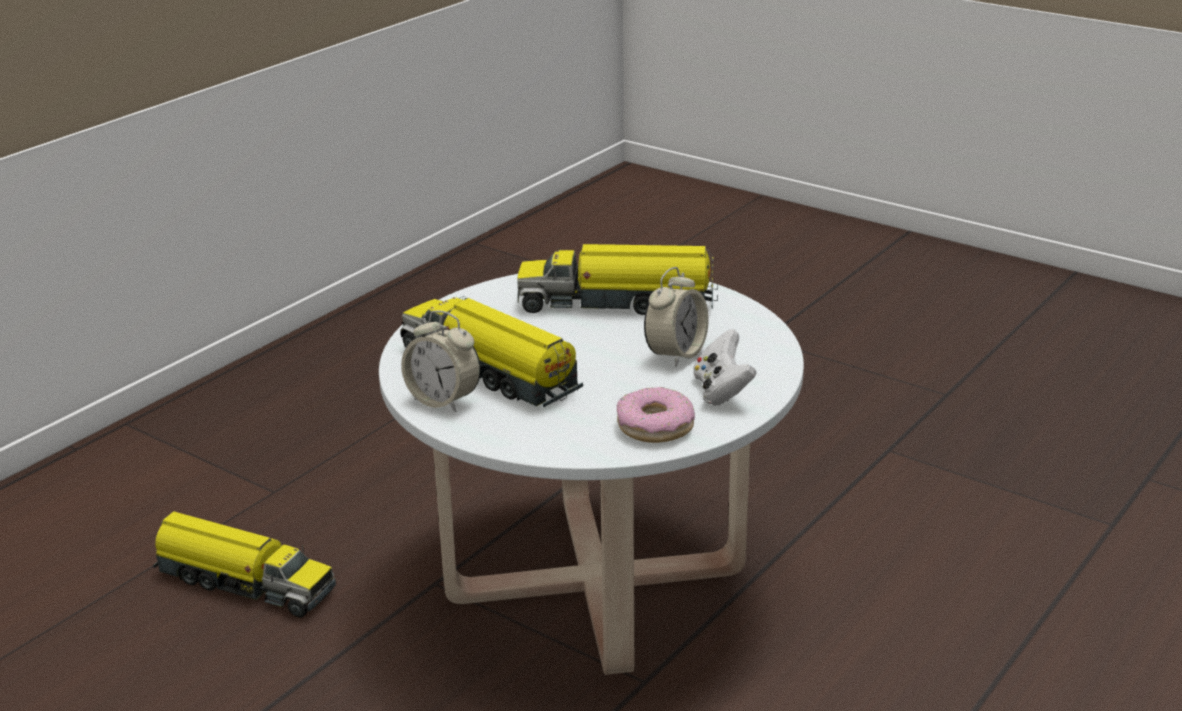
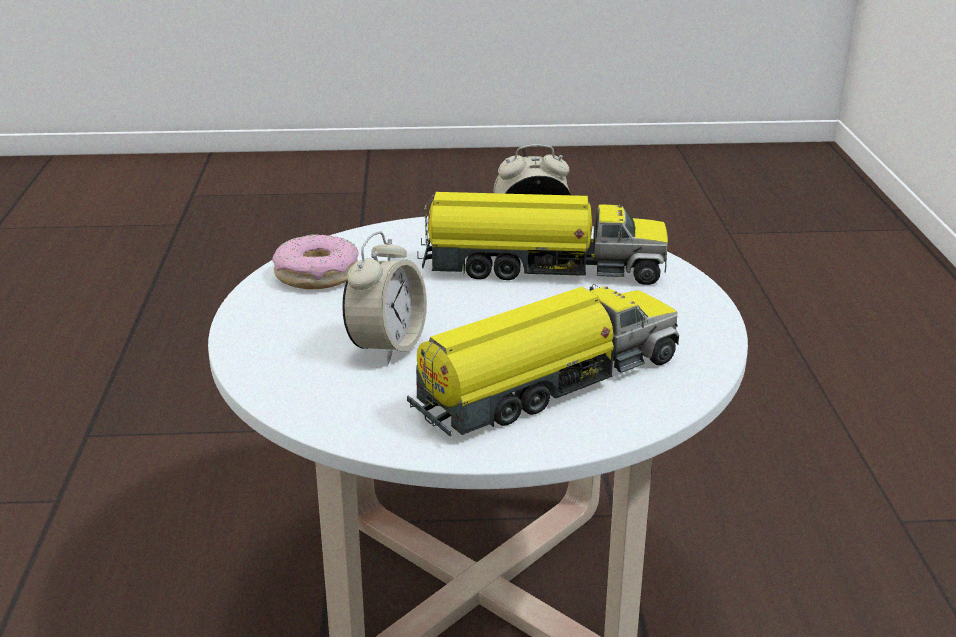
camera: 140 degrees right, 0 degrees up
toy truck [153,511,336,617] -> none
alarm clock [644,267,709,367] -> alarm clock turned 150 degrees counterclockwise [342,231,427,364]
white game controller [693,329,757,406] -> none

